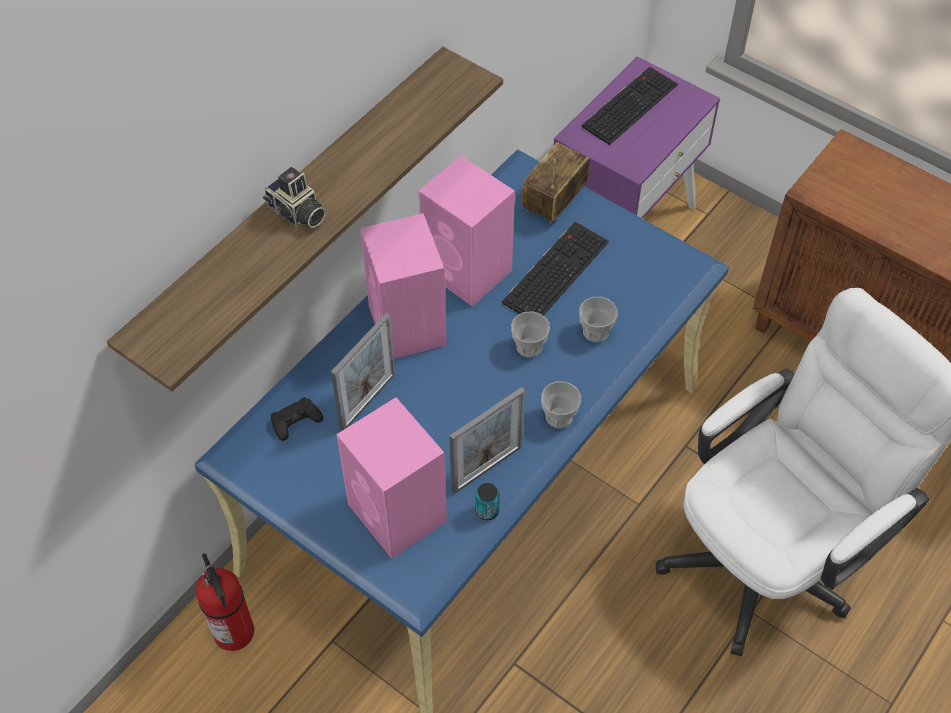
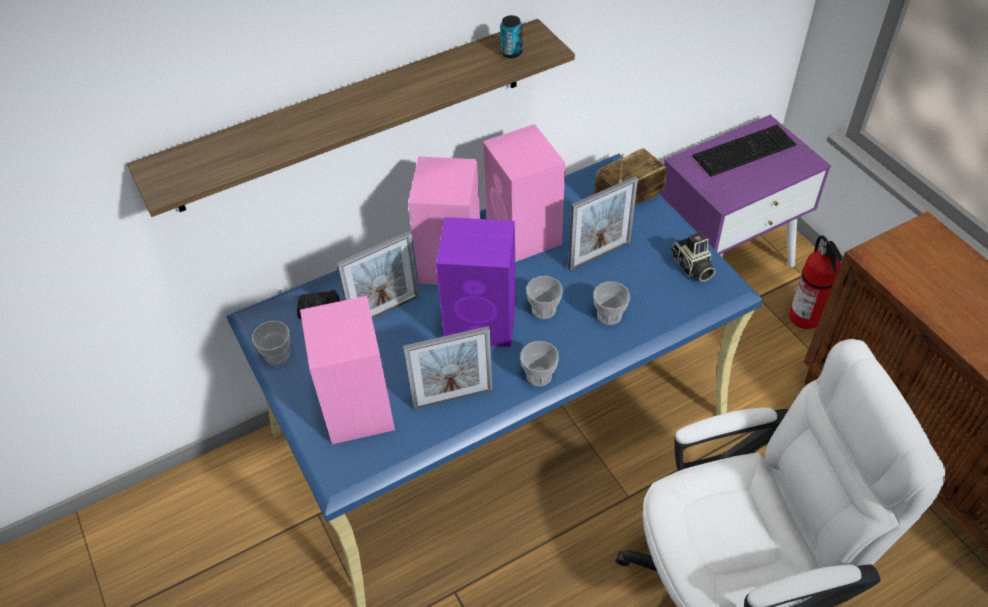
camera: 25 degrees right, 5 degrees down
fire extinguisher [196,553,254,651] -> fire extinguisher moved to [789,235,842,329]
camera [263,167,326,228] -> camera moved to [671,232,716,281]
can [475,483,500,520] -> can moved to [500,15,523,58]
keyboard [502,222,609,316] -> picture frame [568,176,638,271]
none -> cup [252,321,290,365]
none -> purple speaker [436,217,516,347]

